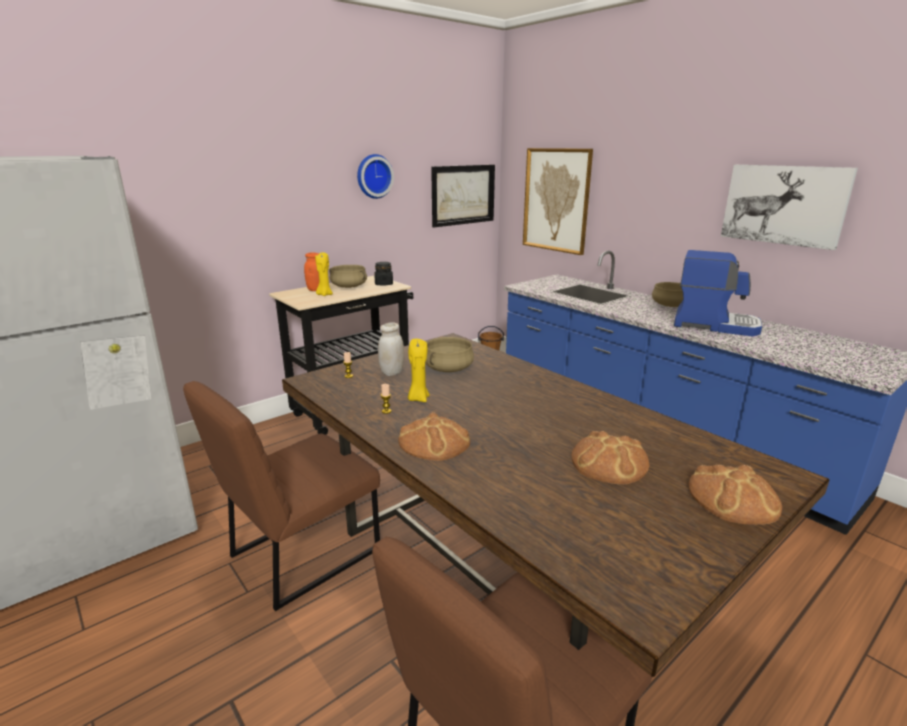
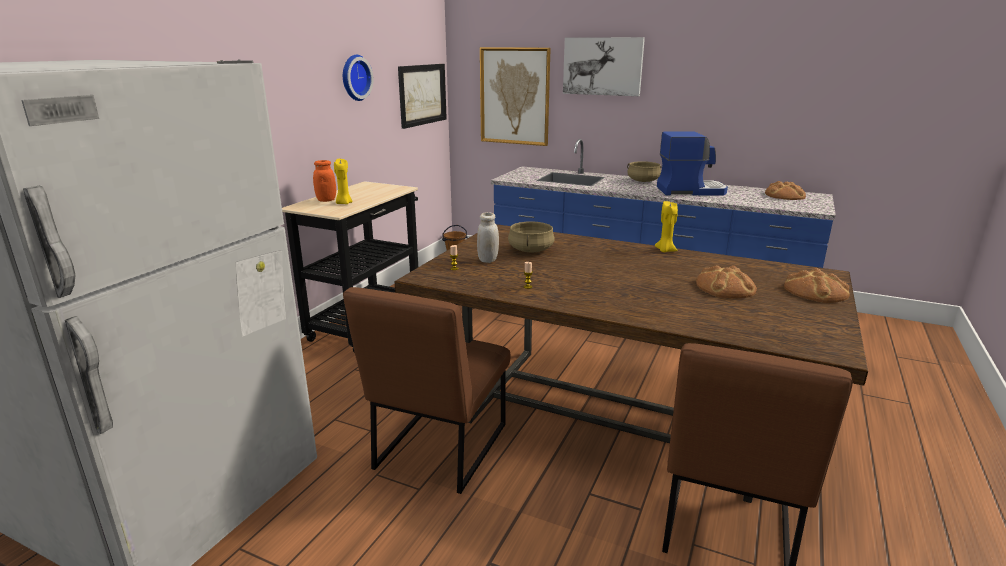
camera: 25 degrees left, 0 degrees up
beige cooking pot [329,265,367,288] -> none
black jar [375,262,393,286] -> none
bread [398,412,470,461] -> bread moved to [765,181,806,200]
yellow candle [408,339,429,402] -> yellow candle moved to [655,201,678,252]
picture [721,165,858,250] -> picture moved to [563,37,645,96]

